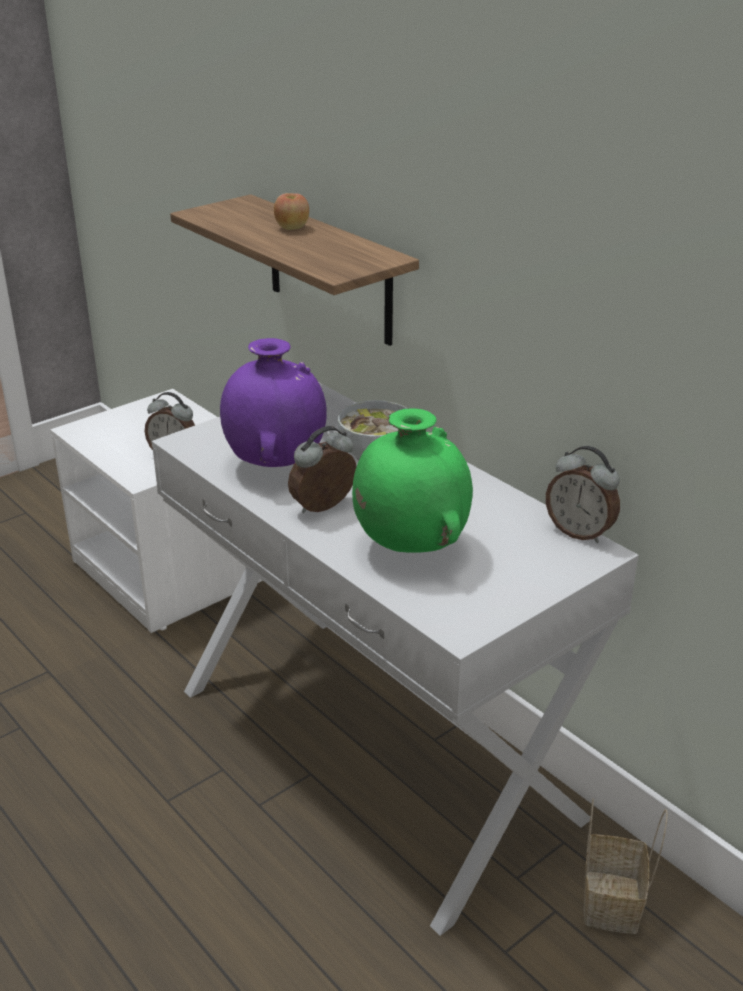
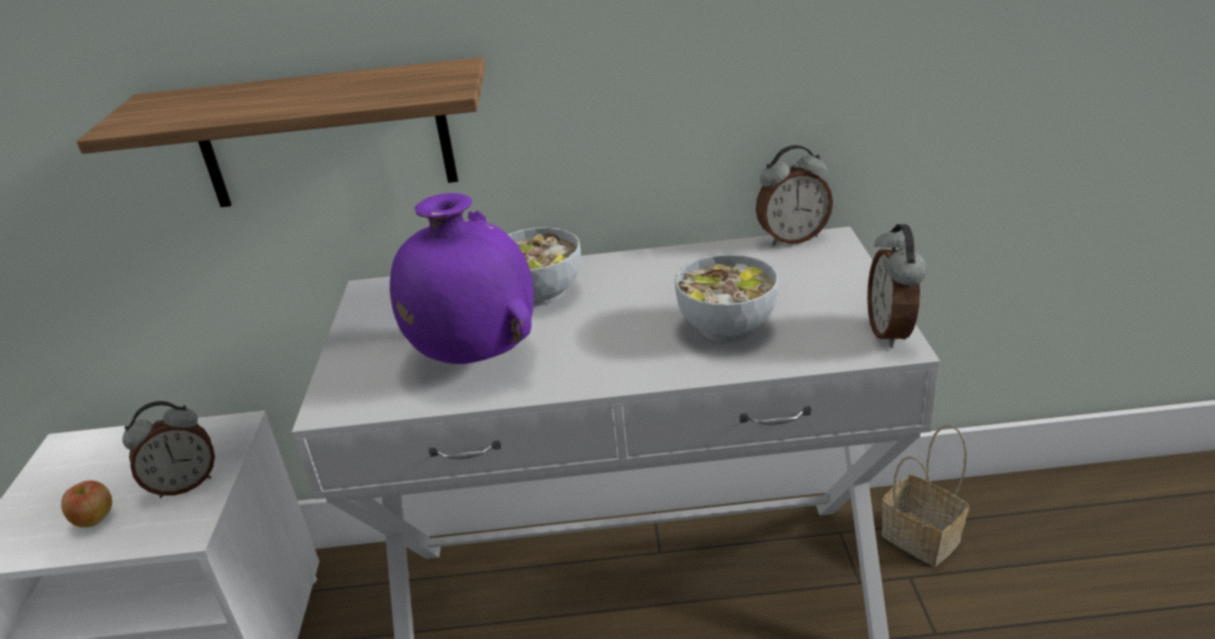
camera: 50 degrees left, 0 degrees up
apple [274,193,309,230] -> apple moved to [61,480,112,528]
alarm clock [288,426,356,513] -> alarm clock moved to [867,224,927,348]
green vase [352,408,473,553] -> bowl [675,254,779,342]

